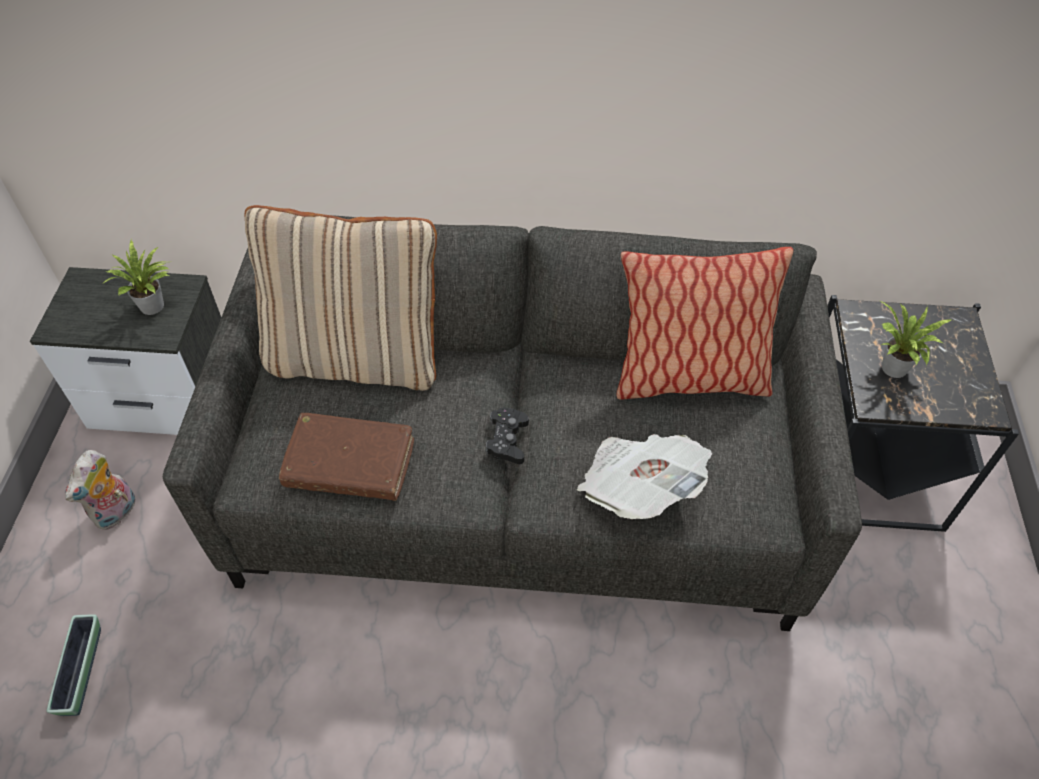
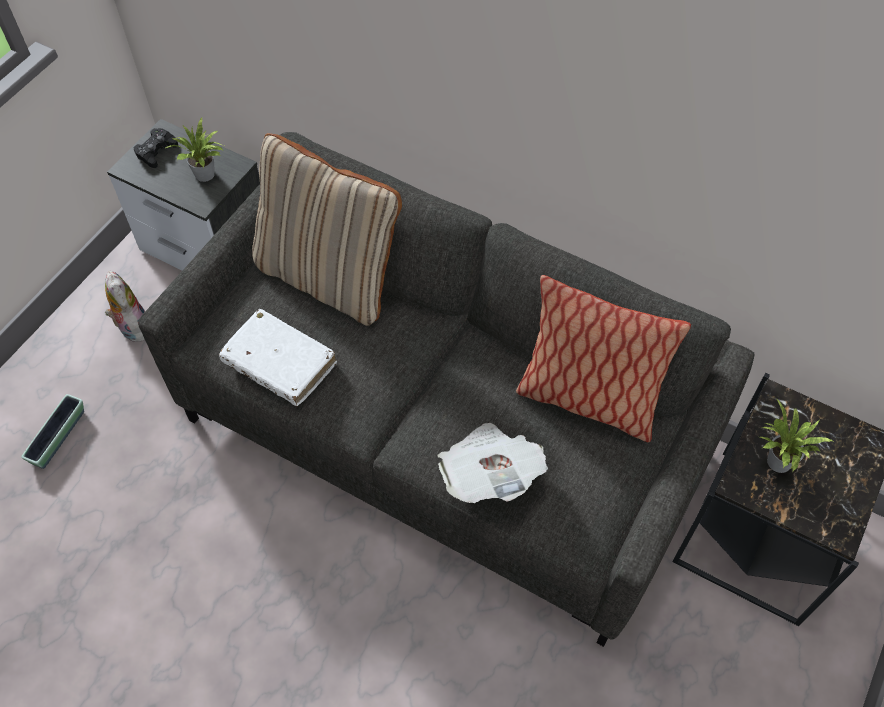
camera: 25 degrees right, 5 degrees up
plush toy [65,450,136,530] -> plush toy turned 105 degrees clockwise [105,271,145,342]
brown book [279,413,414,501] -> white book [219,309,337,406]
black game controller [486,407,529,464] -> black game controller moved to [133,128,178,168]

